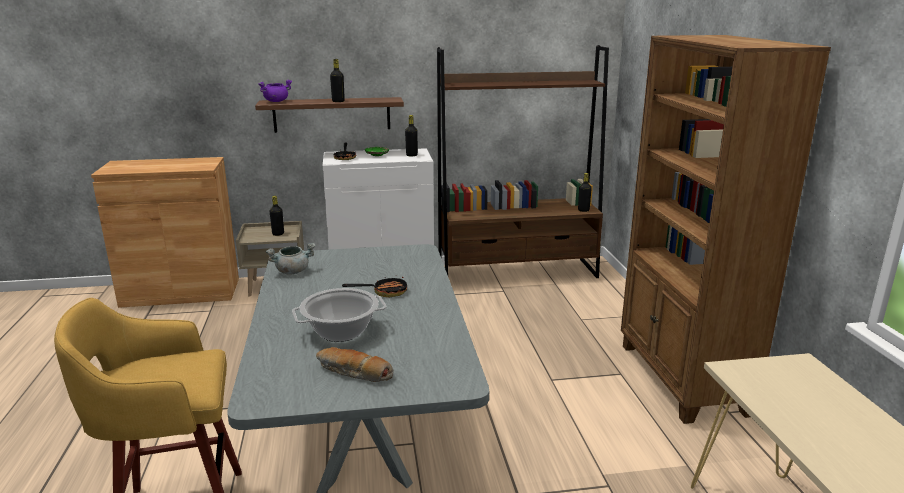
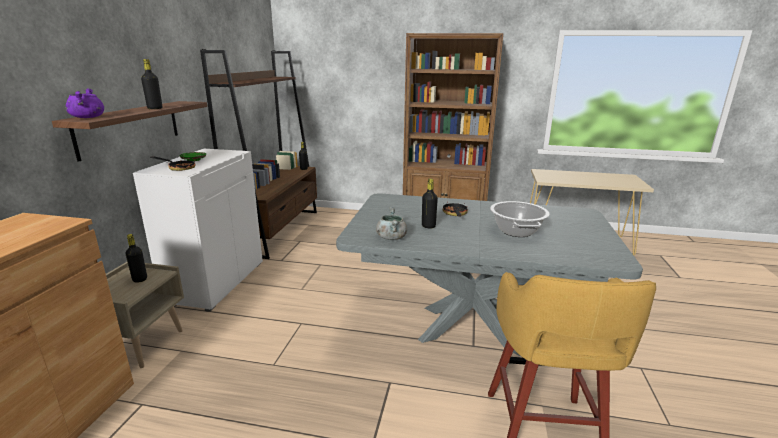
camera: 70 degrees left, 0 degrees up
bread [316,347,393,382] -> none
black bottle [405,115,418,156] -> black bottle moved to [422,178,438,229]

